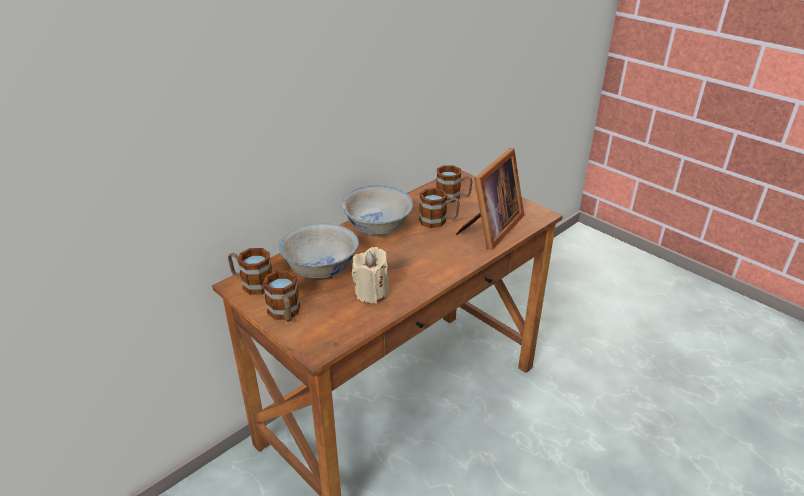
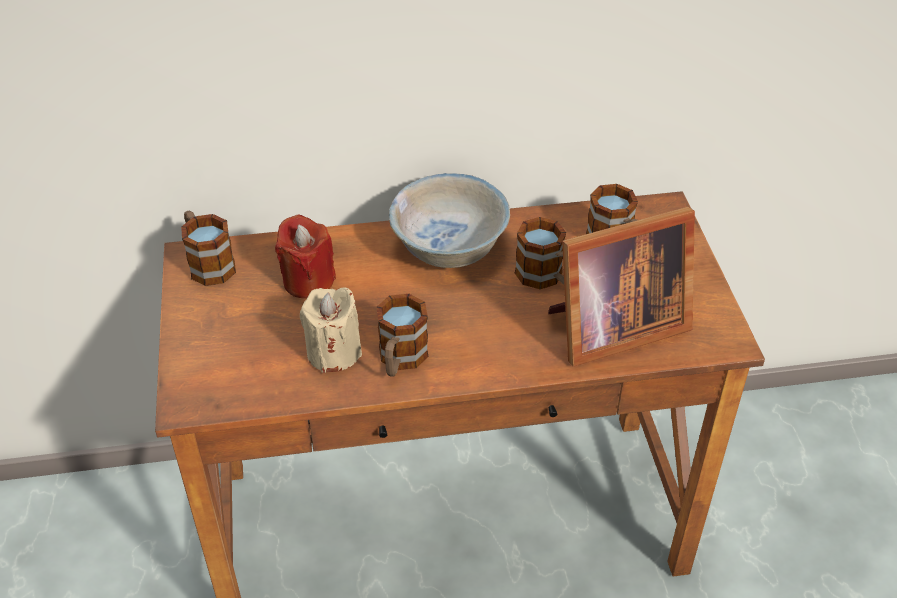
camera: 35 degrees right, 10 degrees up
mug [263,271,300,322] -> mug moved to [376,294,428,377]
white bowl [278,223,359,280] -> red candle [275,214,336,299]

